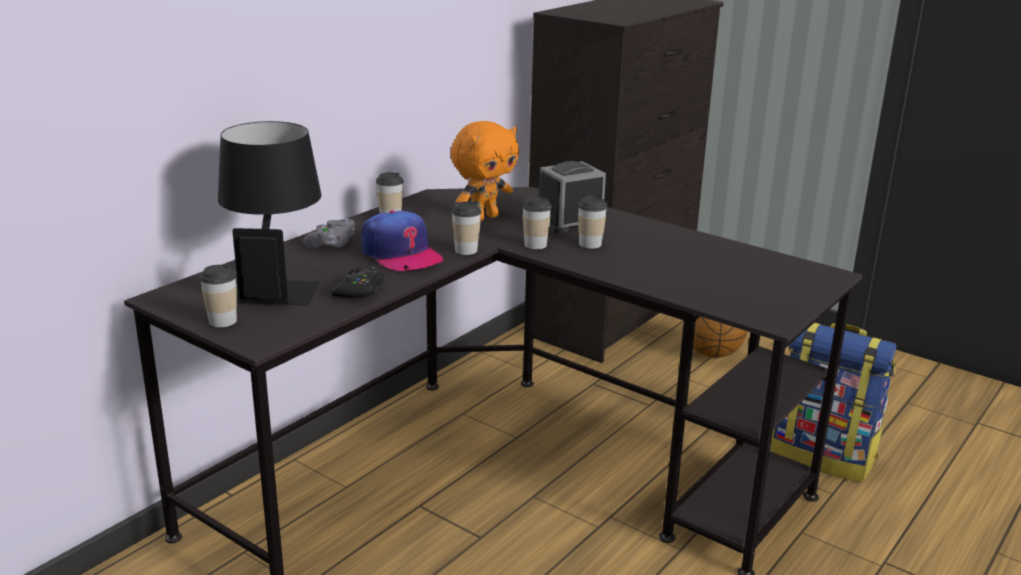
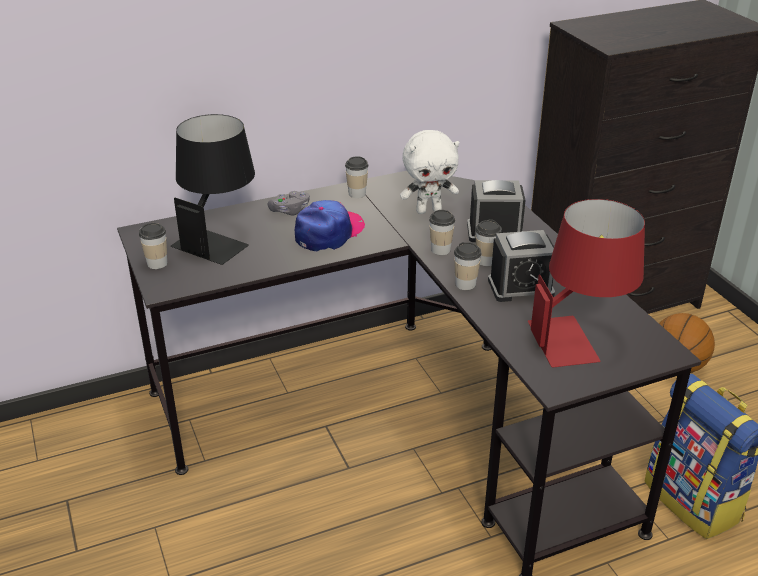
camera: 30 degrees right, 10 degrees up
black game controller [331,266,385,300] -> none
cap [361,210,443,271] -> cap turned 135 degrees counterclockwise [295,200,365,251]
orange plush toy [450,121,519,221] -> white plush toy [400,130,459,214]
cup [451,202,482,255] -> cup moved to [454,242,482,290]
none -> alarm clock [488,230,555,302]
none -> red table lamp [528,199,645,367]

